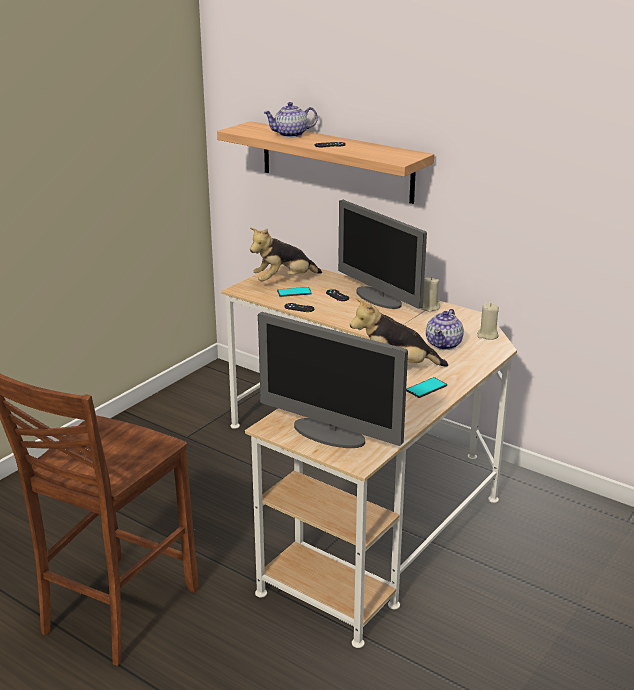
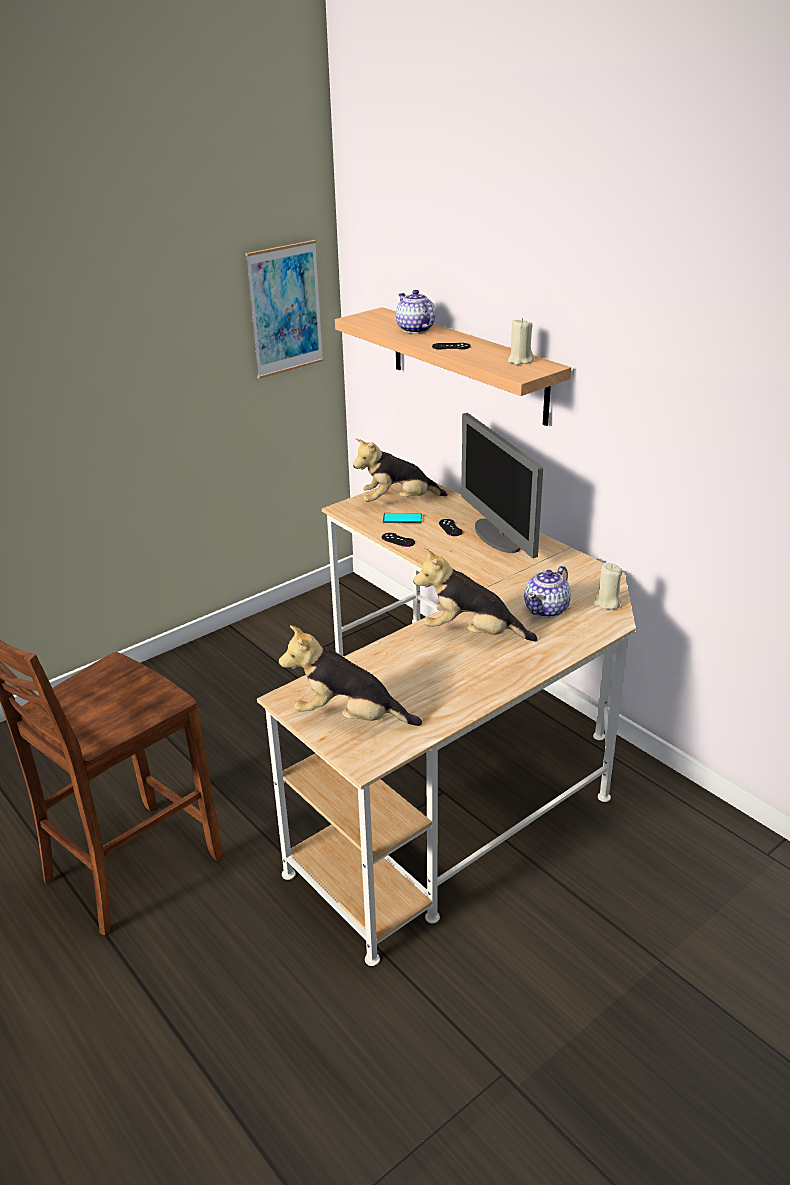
camera: 15 degrees right, 5 degrees up
monitor [258,312,408,448] -> plush toy [279,625,422,726]
teapot [263,102,318,138] -> teapot turned 60 degrees clockwise [396,290,436,333]
phone [406,377,447,398] -> none
beige candle [421,277,440,312] -> beige candle moved to [508,318,534,365]
none -> picture [245,240,324,379]

